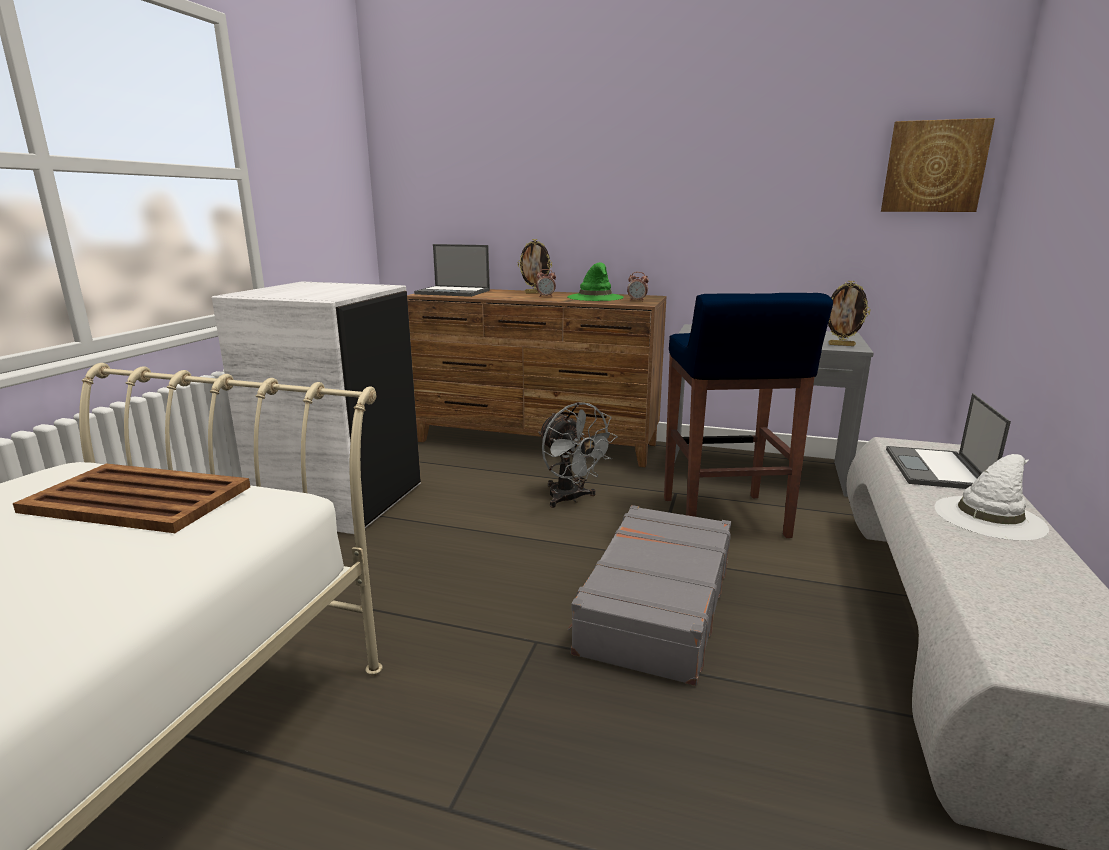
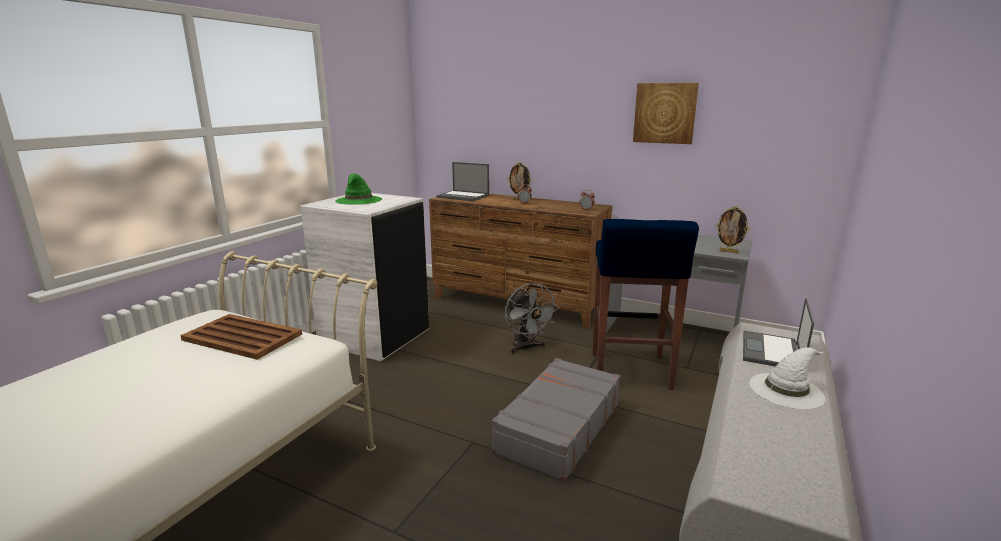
camera: 10 degrees right, 0 degrees up
green hat [567,262,624,301] -> green hat moved to [335,173,382,205]
picture [881,118,995,212] -> picture moved to [633,83,699,144]

